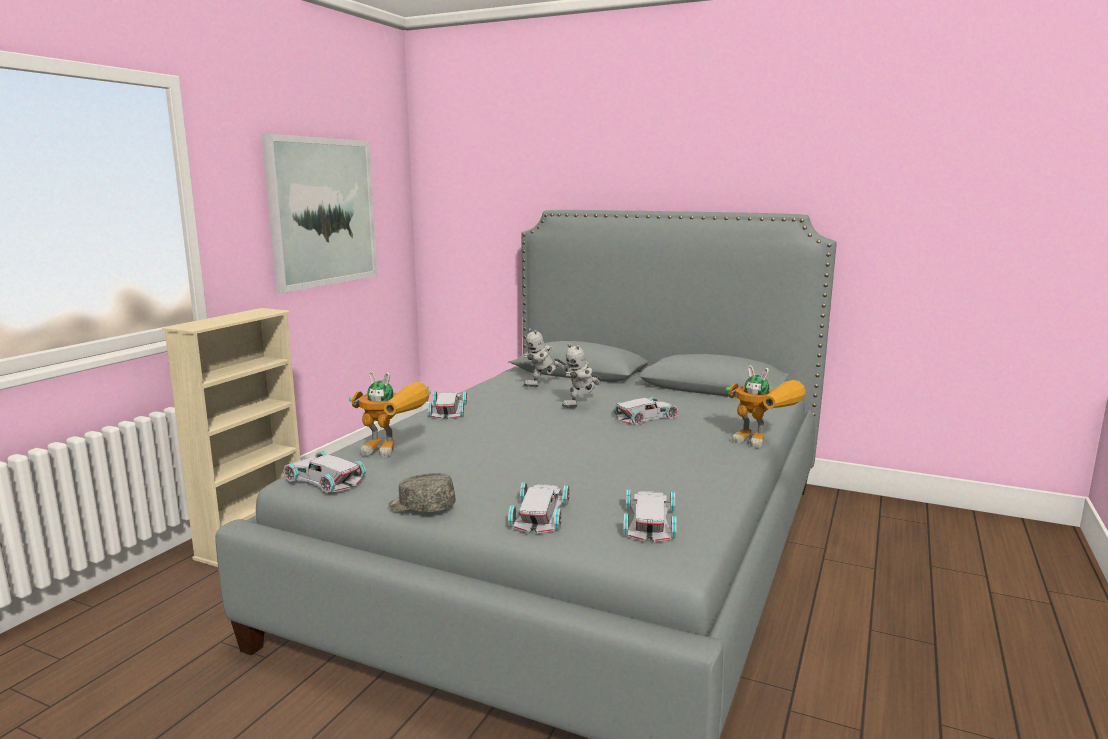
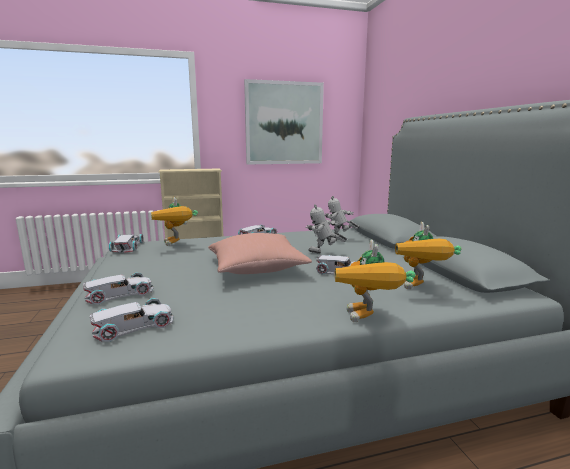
camera: 50 degrees right, 0 degrees up
grey cap [388,473,456,512] -> none
none -> pink pillow [208,233,312,274]
none -> toy robot [395,222,461,289]

